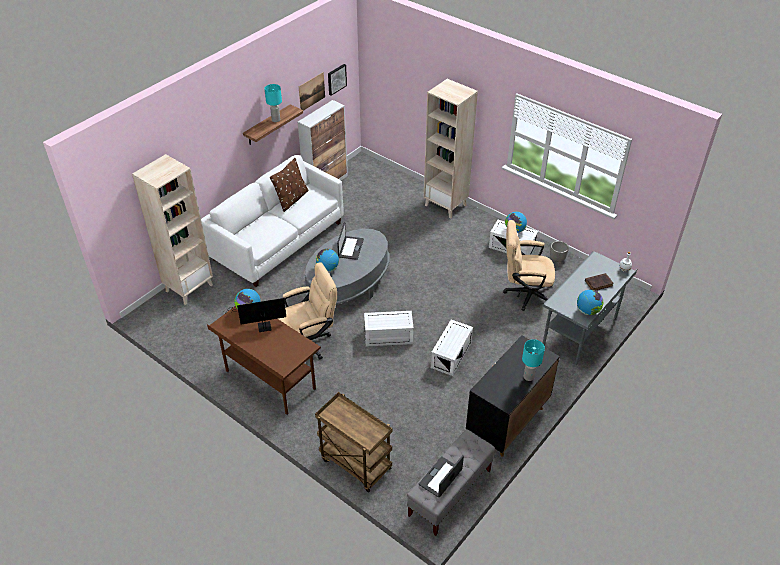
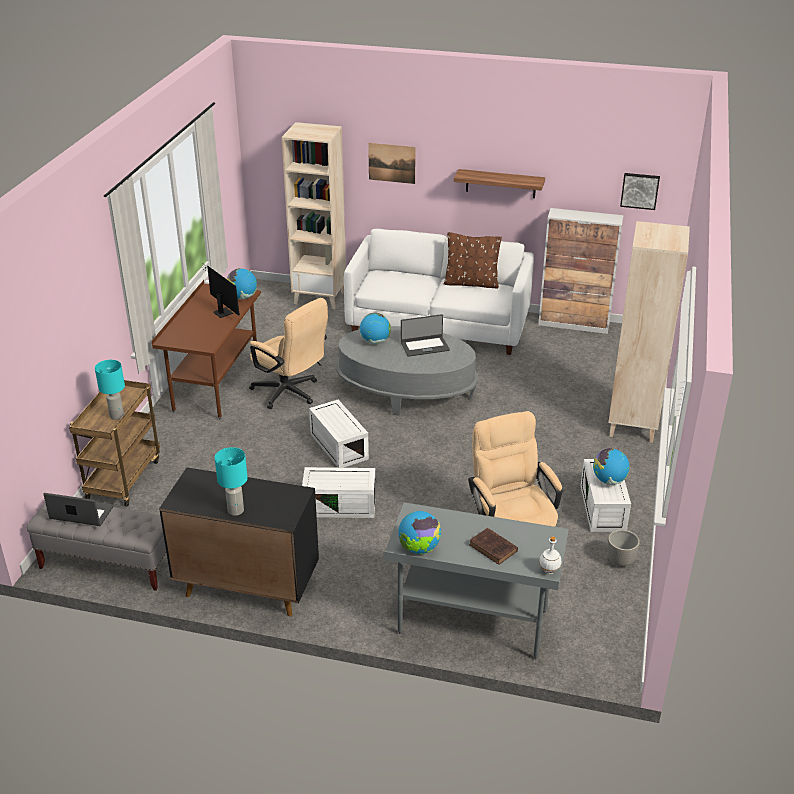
camera: 65 degrees right, 10 degrees down
turquoise table lamp [264,84,282,122] -> turquoise table lamp moved to [95,360,125,420]
picture [299,72,325,111] -> picture moved to [368,143,416,184]

